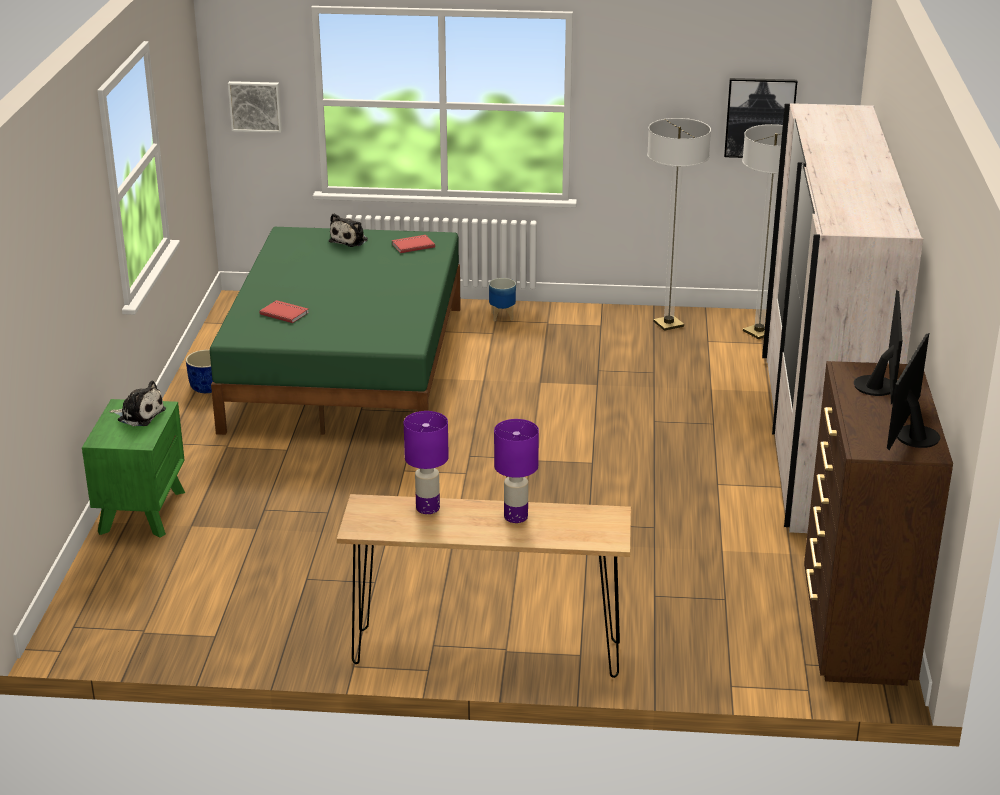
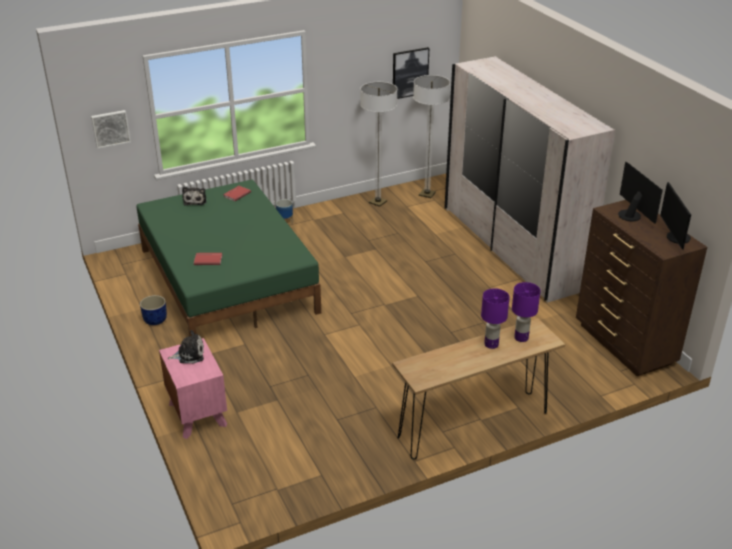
camera: 30 degrees left, 5 degrees up
green nightstand [82,399,185,538] -> pink nightstand [159,338,227,439]
purple table lamp [404,411,449,514] -> purple table lamp moved to [512,282,540,342]

